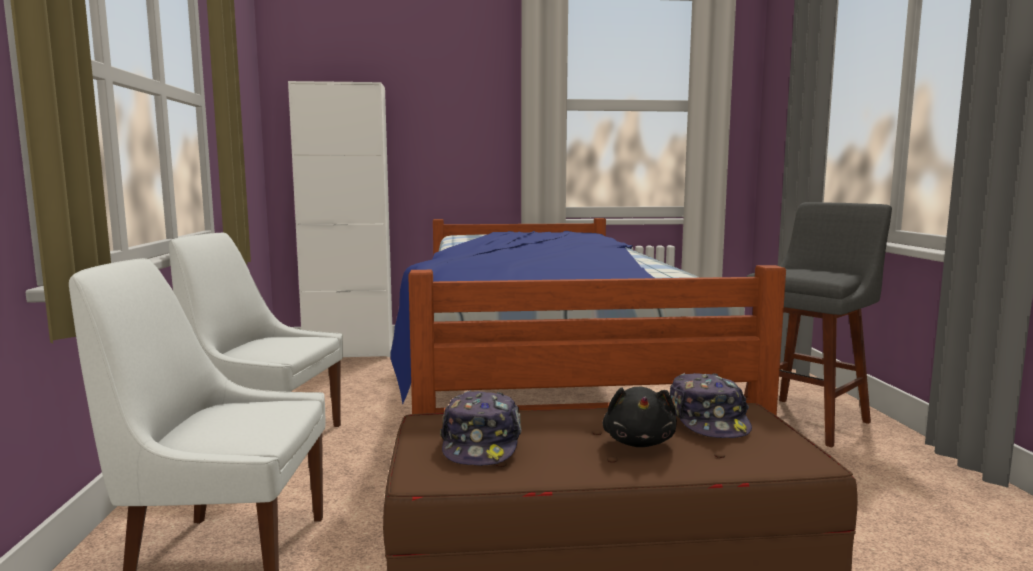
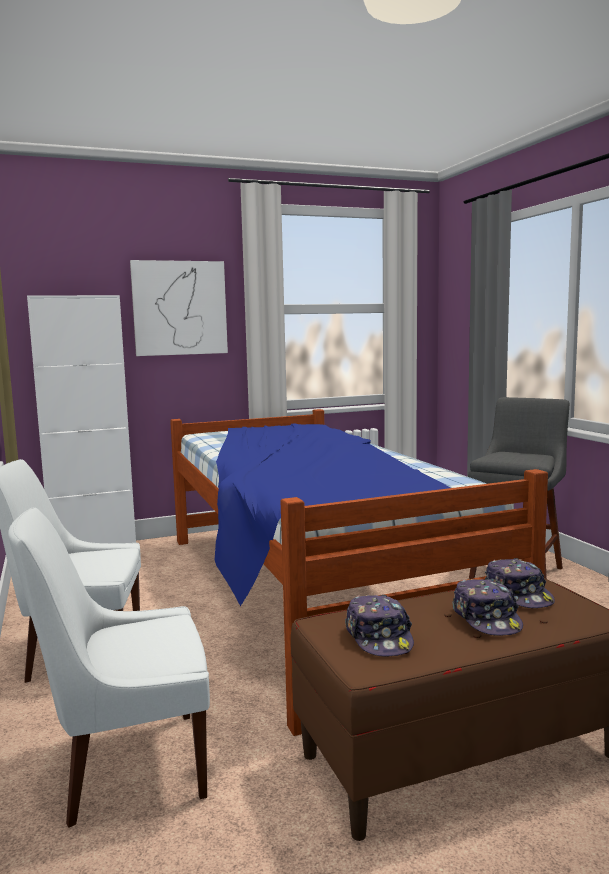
camera: 15 degrees left, 0 degrees up
black plush toy [603,386,677,447] -> cap [452,579,523,636]
none -> picture [130,260,228,356]

